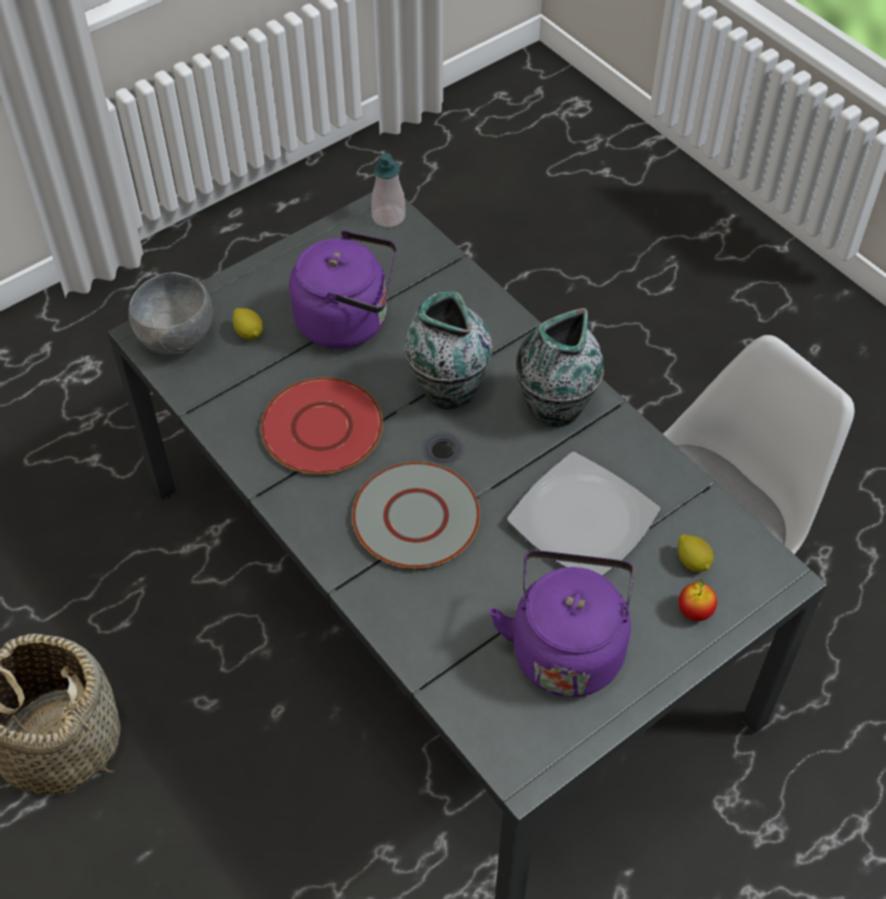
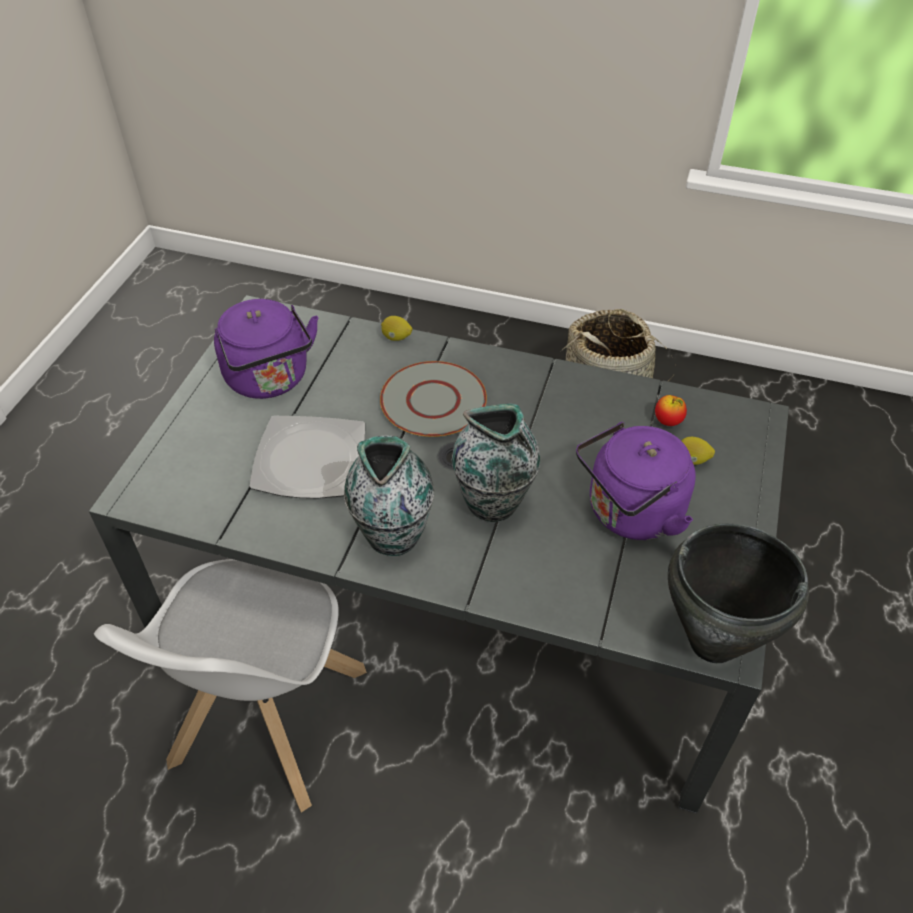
camera: 145 degrees right, 5 degrees down
grey bowl [128,272,213,355] -> none
red plate [261,377,383,474] -> none
soap dispenser [371,153,406,227] -> black cooking pot [668,523,809,663]
lemon [678,534,714,572] -> lemon moved to [381,316,412,341]
apple [678,579,717,621] -> apple moved to [655,395,687,426]

